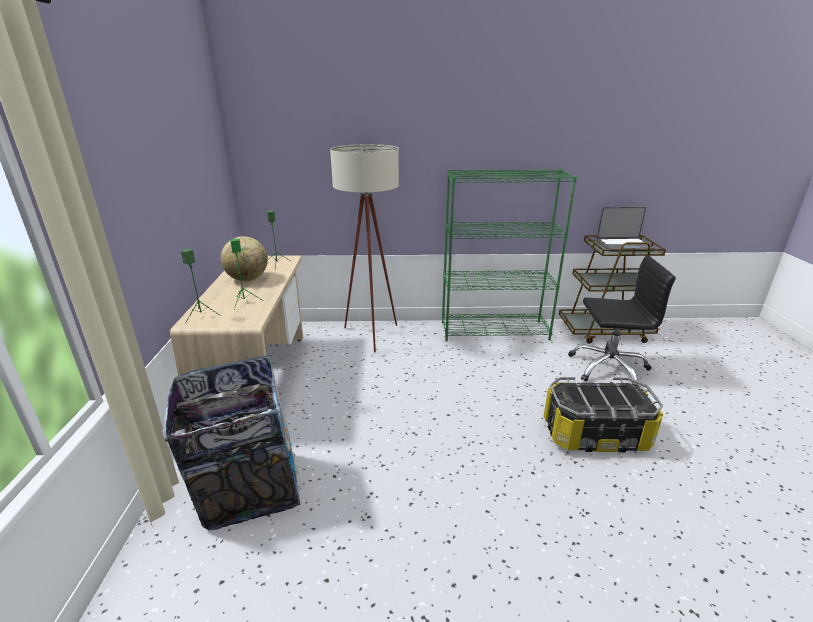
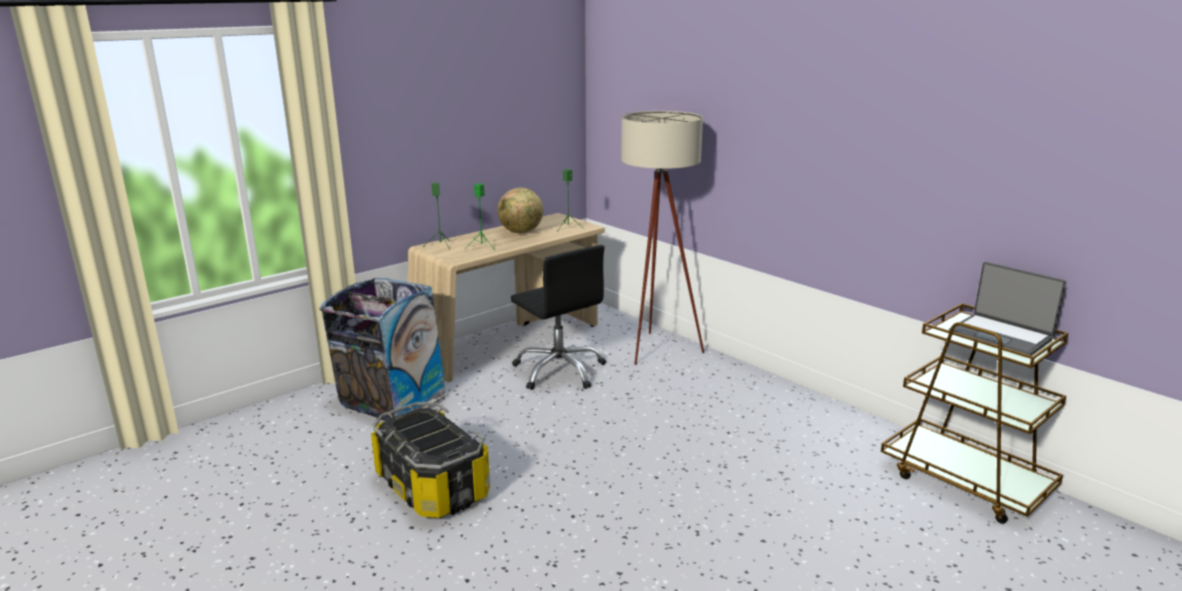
camera: 50 degrees right, 5 degrees down
green bookcase [442,169,577,342] -> none
storage box [544,377,663,452] -> storage box moved to [371,402,490,518]
black office chair [568,255,676,388] -> black office chair moved to [510,245,606,390]

